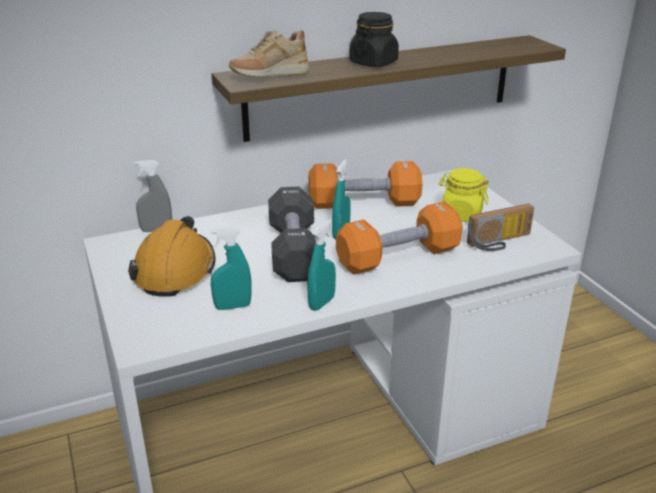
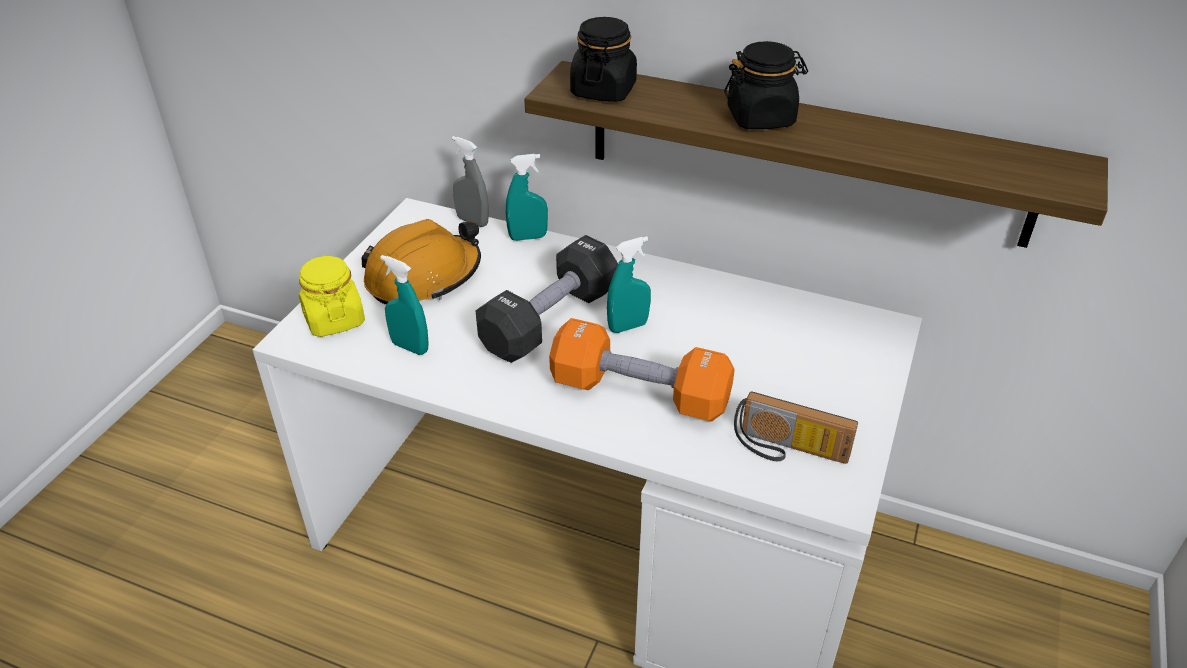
camera: 45 degrees right, 10 degrees up
beige shoe [229,29,309,77] -> black jar [570,17,637,102]
turquoise spray bottle [307,219,336,311] -> turquoise spray bottle moved to [506,154,548,241]
orange dumbbell [309,161,423,209] -> none
yellow jar [439,168,489,222] -> yellow jar moved to [299,256,365,337]

